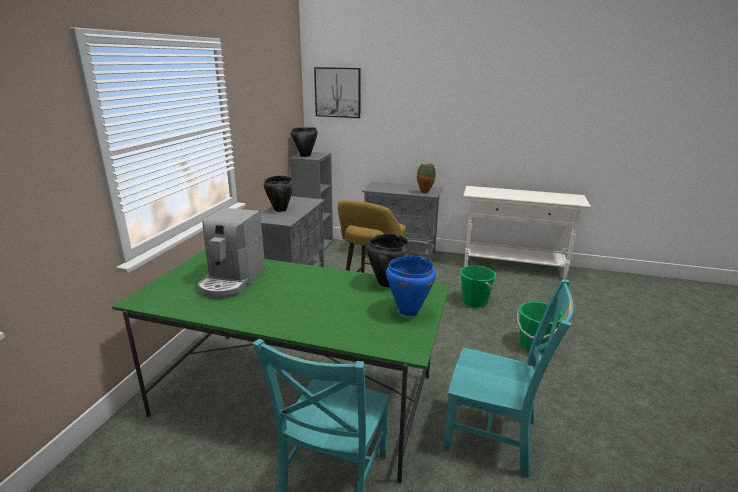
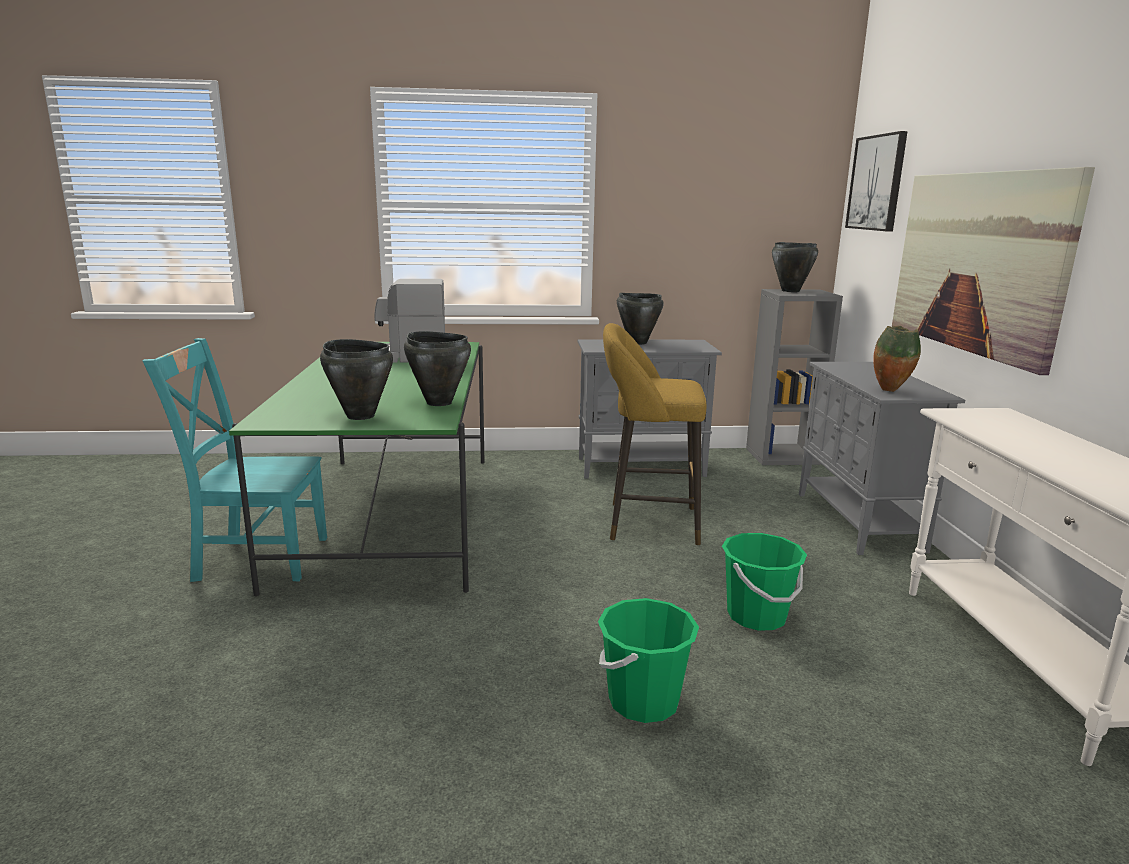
camera: 70 degrees right, 5 degrees down
blue cooking pot [386,256,436,316] -> black cooking pot [320,339,393,420]
turquoise chair [443,280,574,477] -> none
none -> picture [892,167,1095,375]

